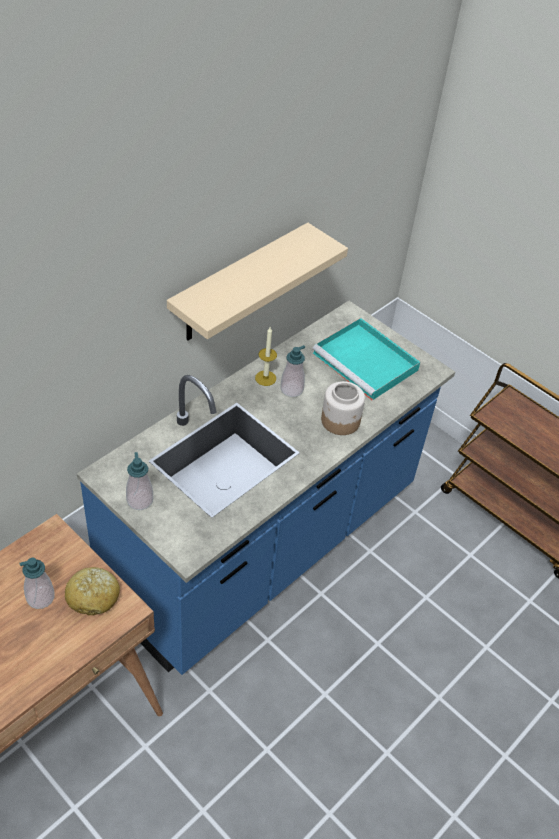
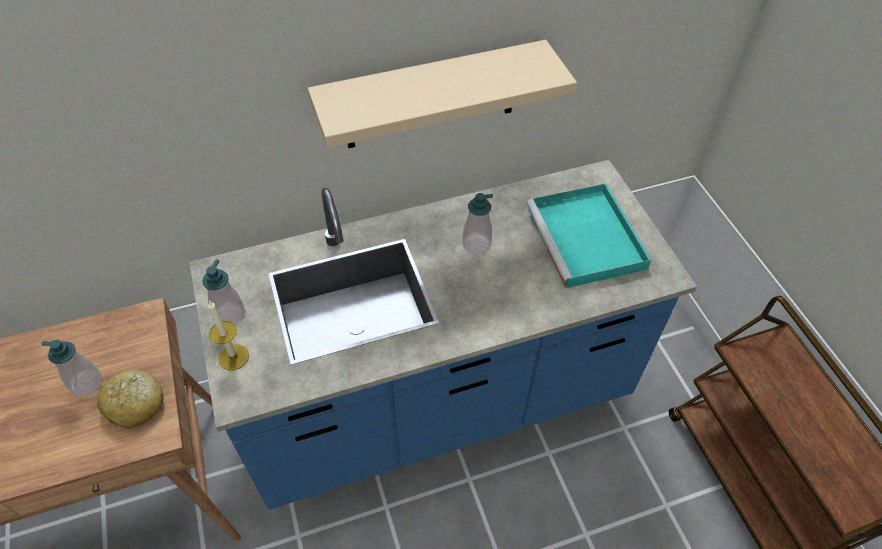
camera: 30 degrees right, 5 degrees up
candle [255,327,277,386] -> candle moved to [208,301,249,371]
jar [321,381,365,435] -> none

